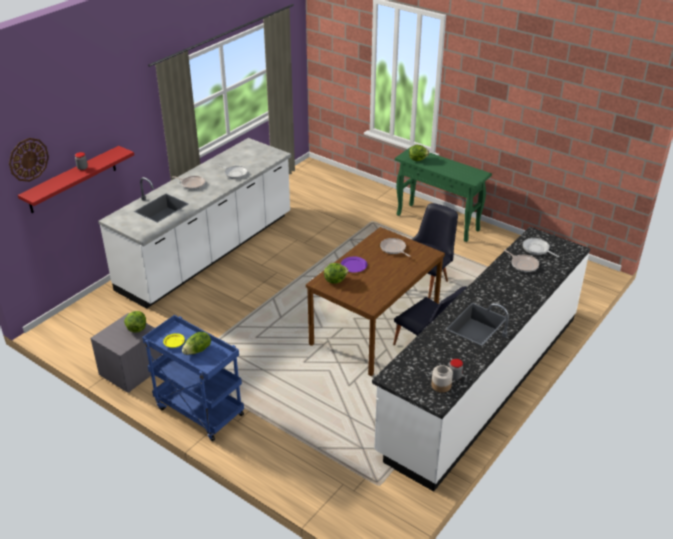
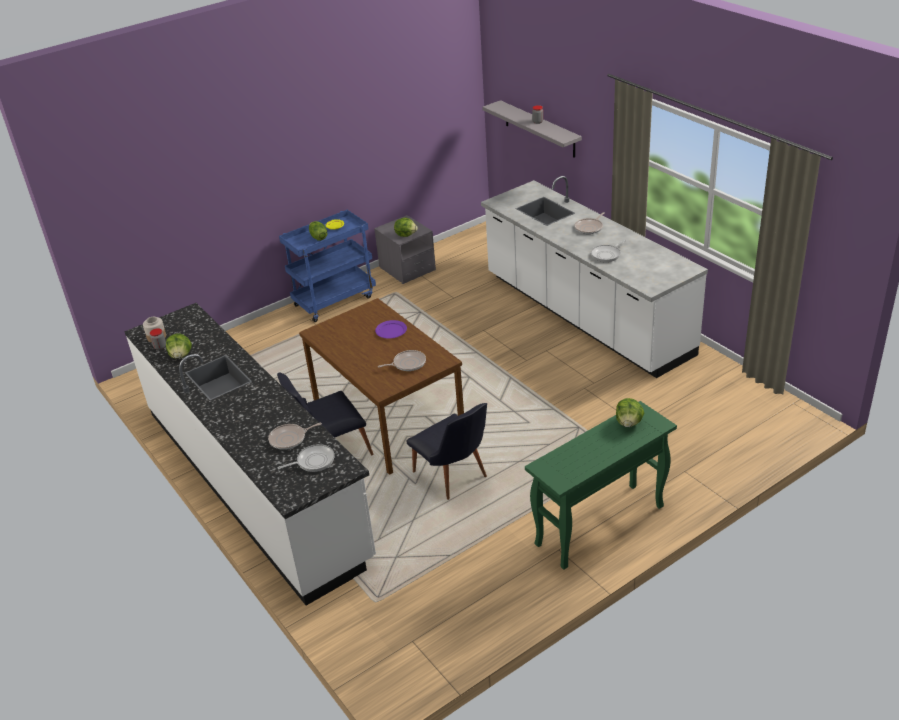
camera: 110 degrees right, 0 degrees up
wall clock [9,138,49,182] -> none
red shelf [18,146,134,213] -> grey shelf [482,100,582,158]
lettuce [324,263,348,284] -> lettuce moved to [166,333,192,359]

